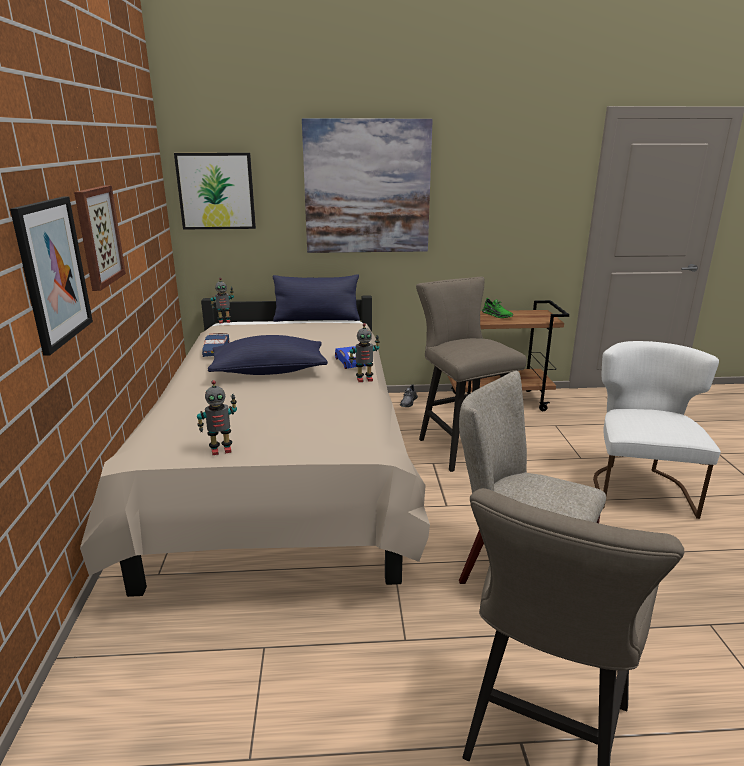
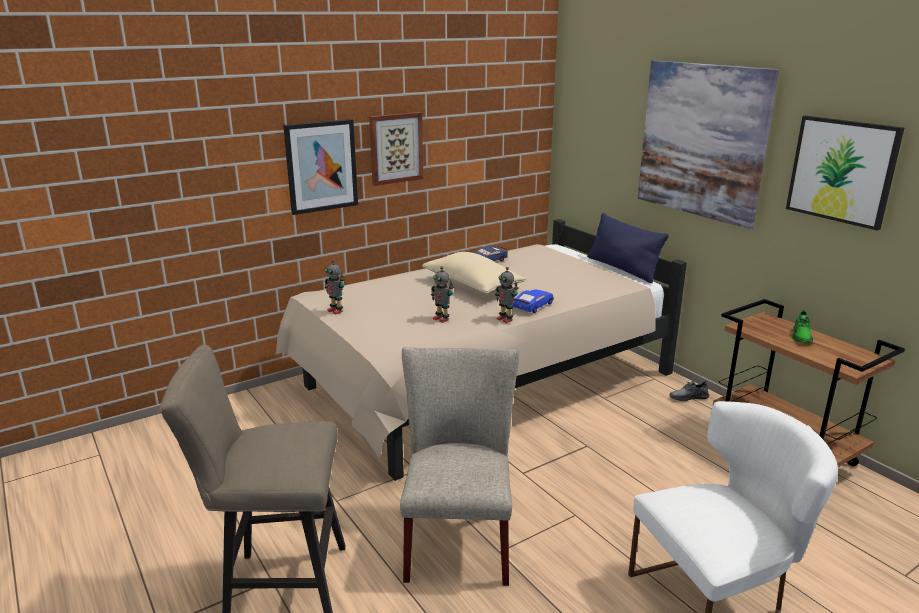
camera: 60 degrees right, 0 degrees up
picture [174,153,256,229] -> picture moved to [786,116,904,230]
blue pillow [208,335,328,375] -> beige pillow [422,252,526,294]
toy robot [210,278,234,323] -> toy robot moved to [431,266,454,323]
beige stool [416,277,527,472] -> none

